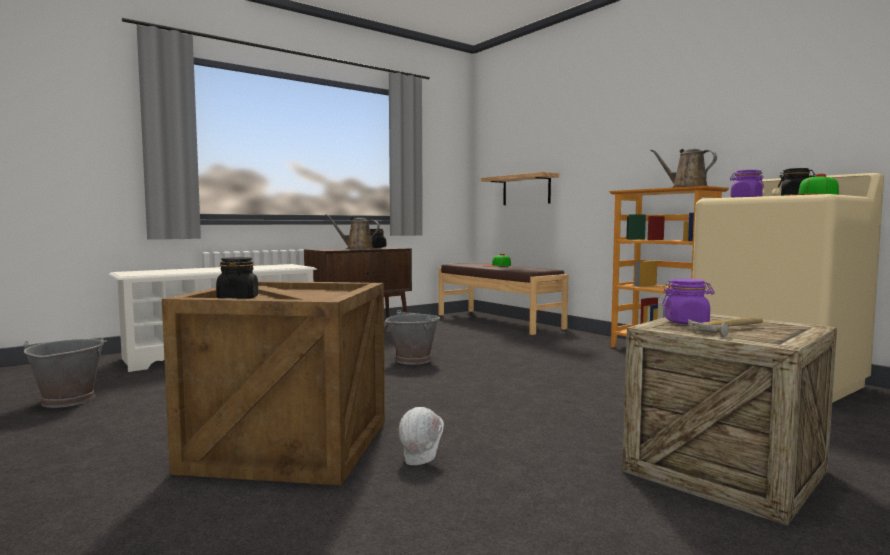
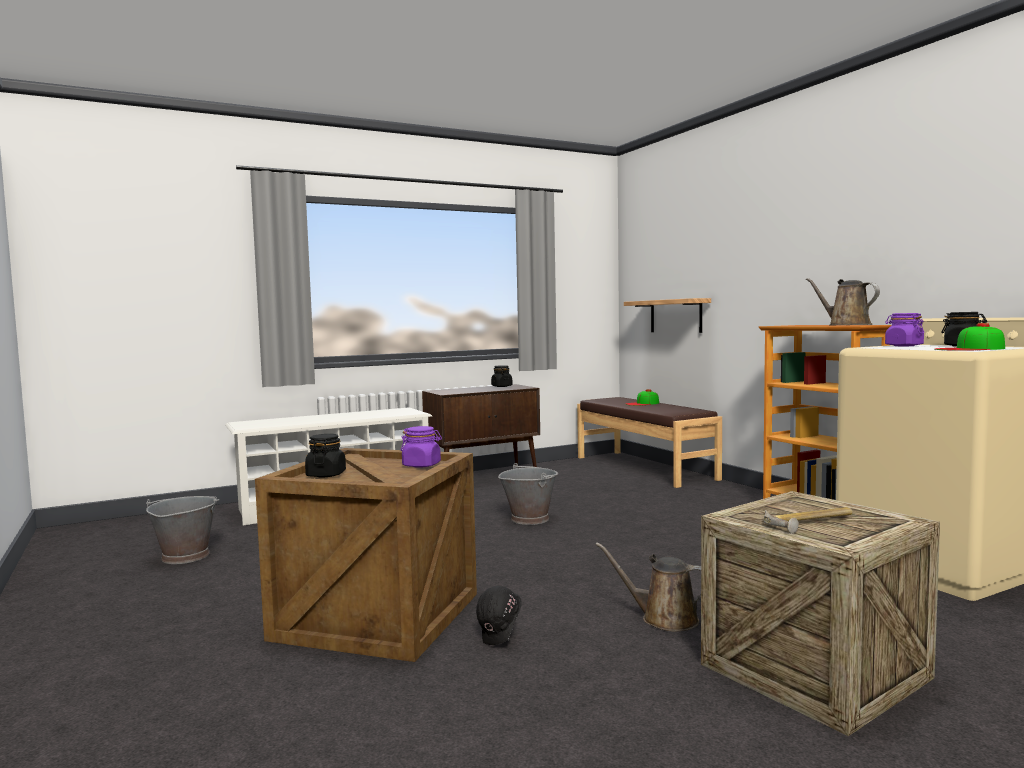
camera: 10 degrees right, 0 degrees up
brown watering can [325,214,380,249] -> brown watering can moved to [595,542,701,631]
white hard hat [399,407,444,465] -> black hard hat [476,586,522,645]
purple jar [662,279,715,324] -> purple jar moved to [401,426,442,468]

